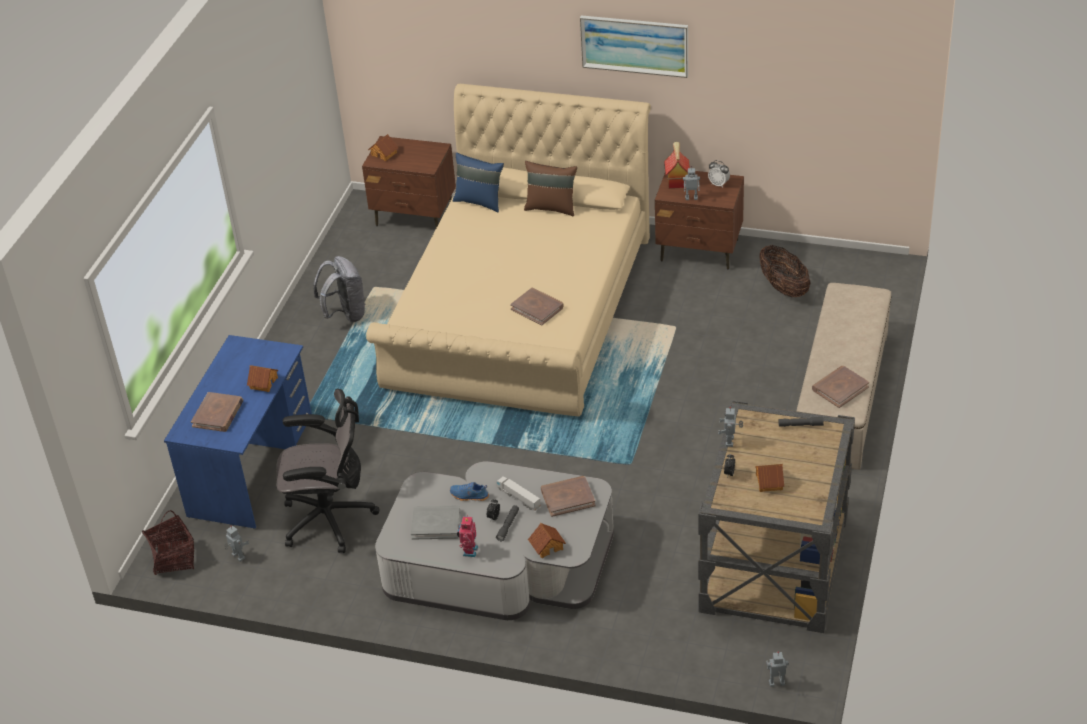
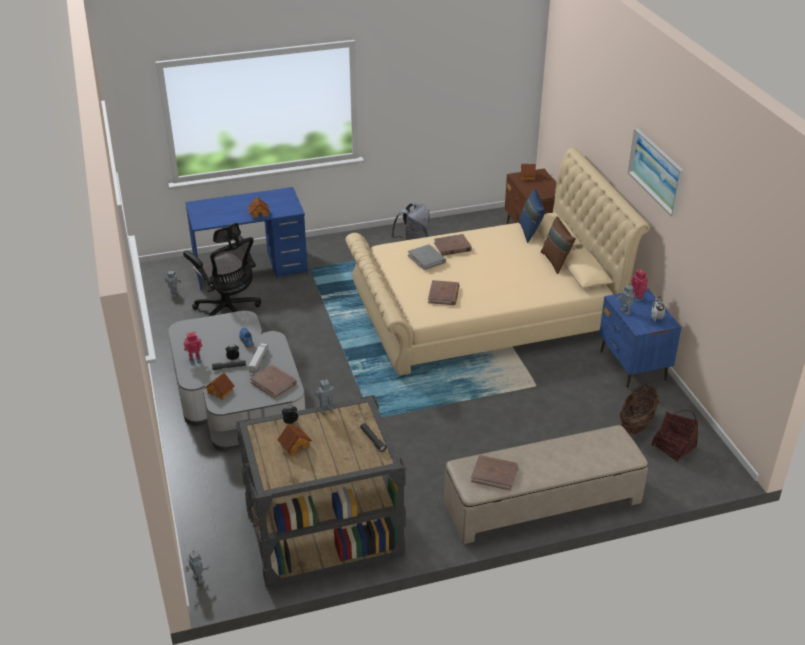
camera: 55 degrees right, 5 degrees down
basket [142,510,194,575] -> basket moved to [652,410,698,462]
brown book [191,392,243,432] -> brown book moved to [434,234,472,256]
grey book [411,505,460,540] -> grey book moved to [408,244,446,270]
brown nightstand [655,171,744,270] -> blue nightstand [599,289,681,388]
toy house [664,142,690,188] -> toy robot [631,269,648,302]

